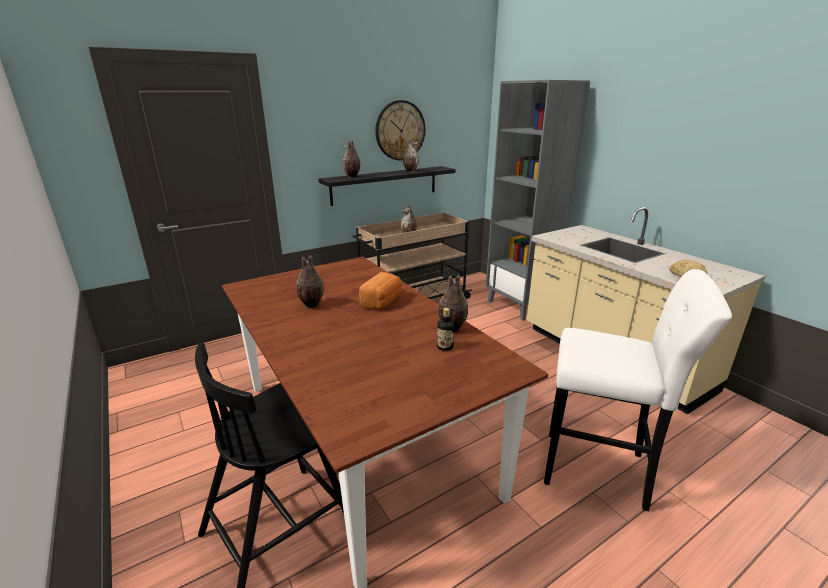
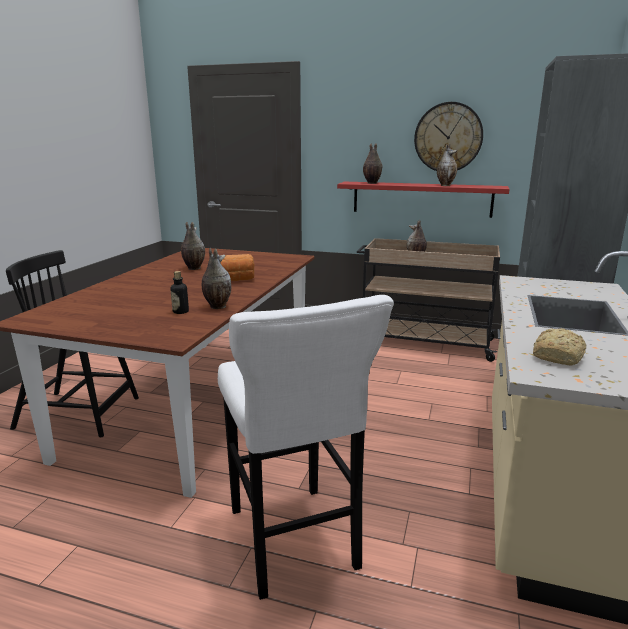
camera: 50 degrees right, 5 degrees down
black shelf [319,166,456,206] -> red shelf [337,182,510,218]

